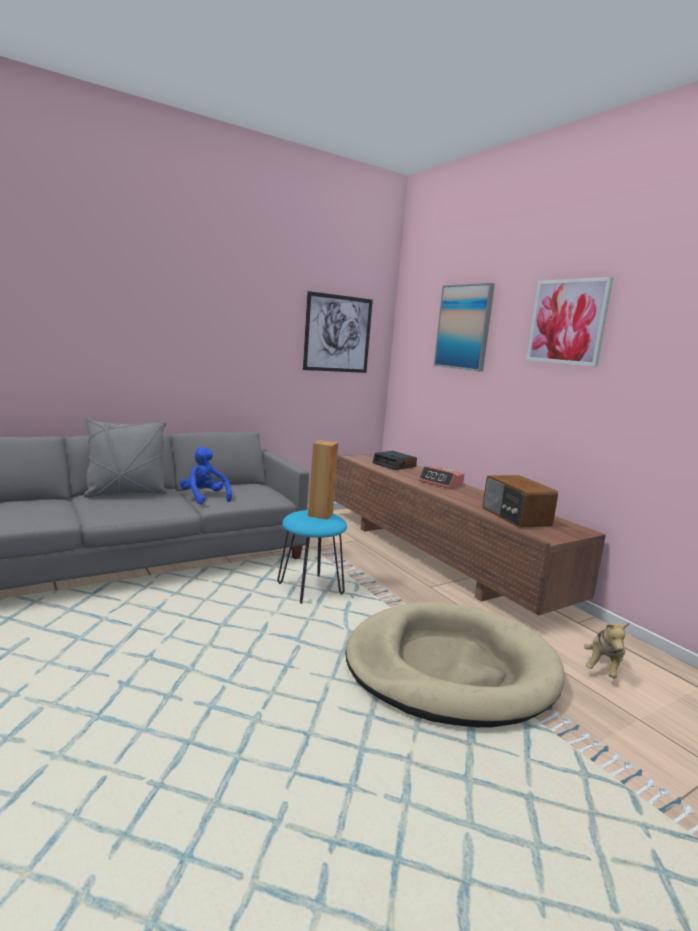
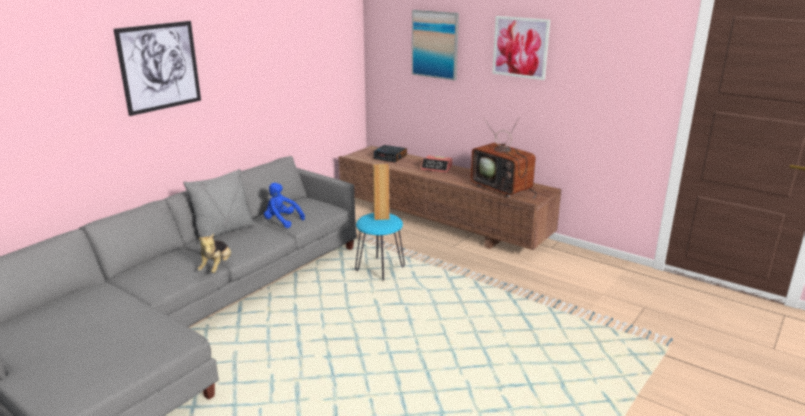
camera: 20 degrees left, 10 degrees up
picture [303,291,373,373] -> picture moved to [114,21,201,116]
beige dog bed [345,602,565,728] -> none
radio [483,475,558,528] -> television [471,118,536,198]
plush toy [584,622,630,678] -> plush toy moved to [197,233,231,273]

